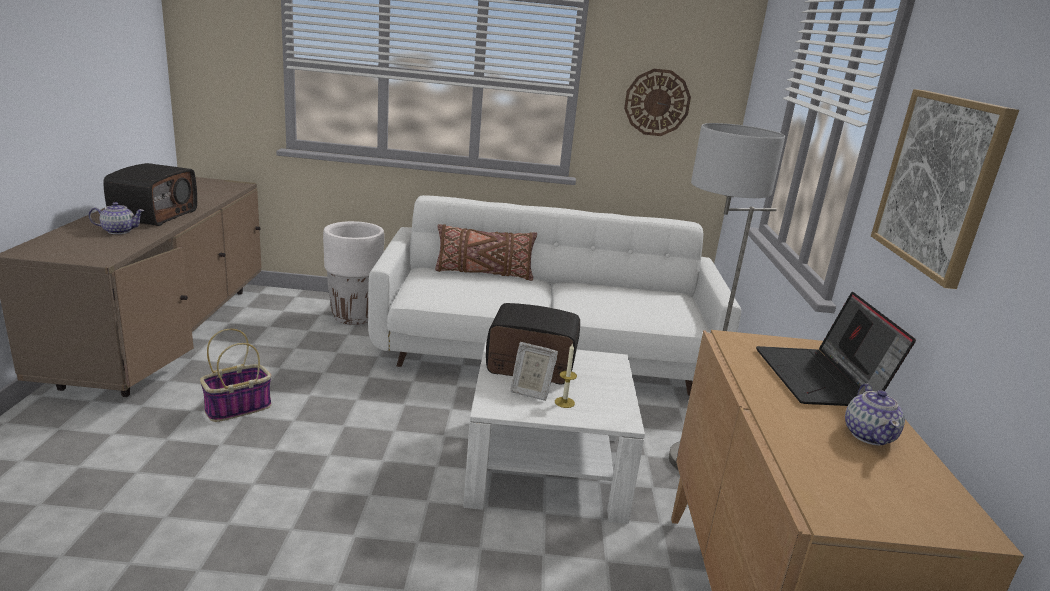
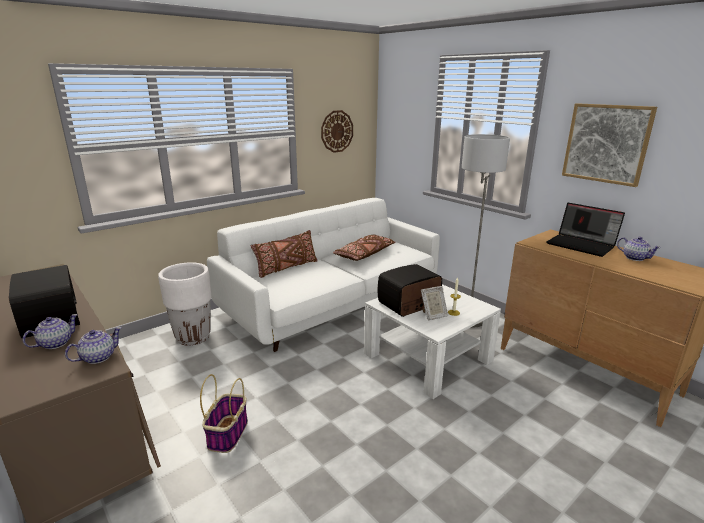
camera: 40 degrees left, 0 degrees up
none -> teapot [65,327,122,364]
none -> brown pillow [333,235,395,261]

